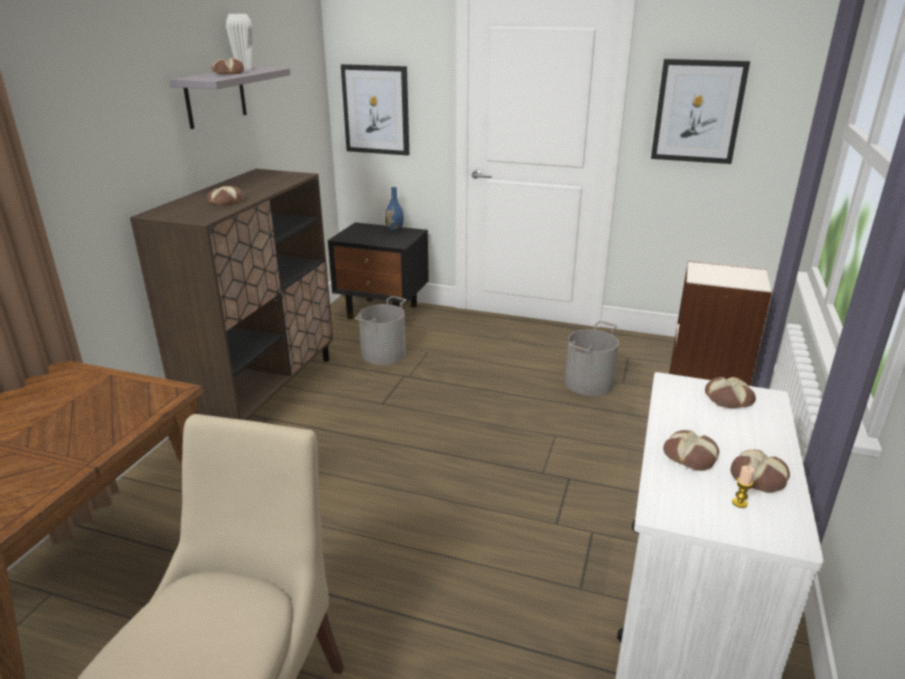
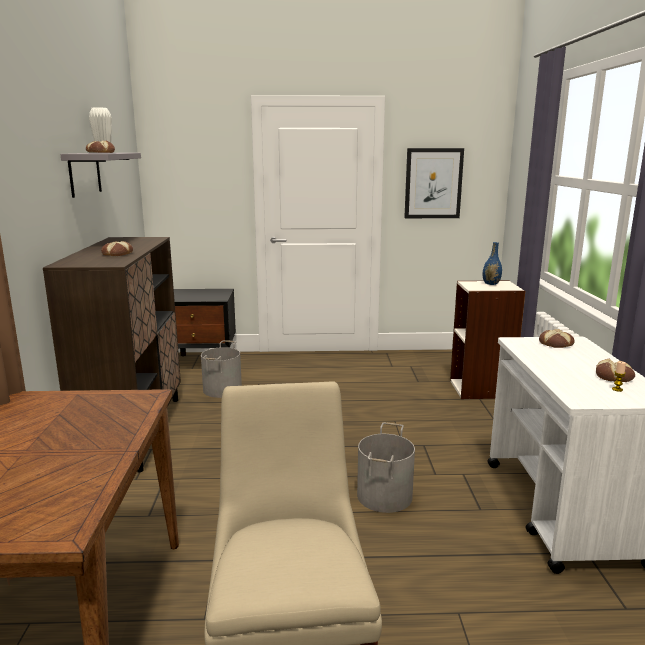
camera: 20 degrees left, 10 degrees down
picture [341,64,409,156] -> none
blue vase [385,187,404,231] -> blue vase moved to [483,242,502,285]
grey bucket [565,321,619,396] -> grey bucket moved to [357,422,415,513]
bread [663,430,719,471] -> none

